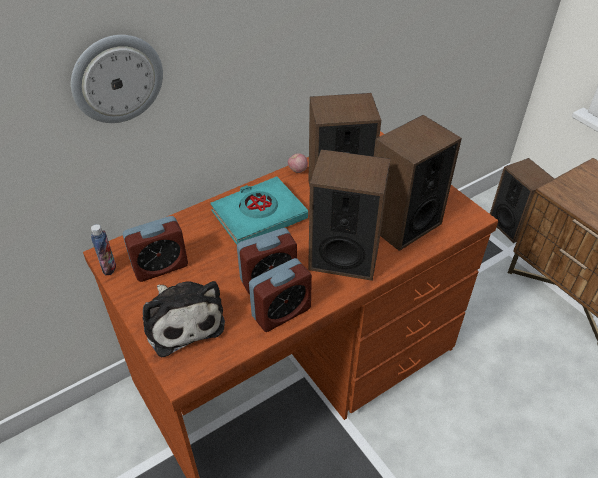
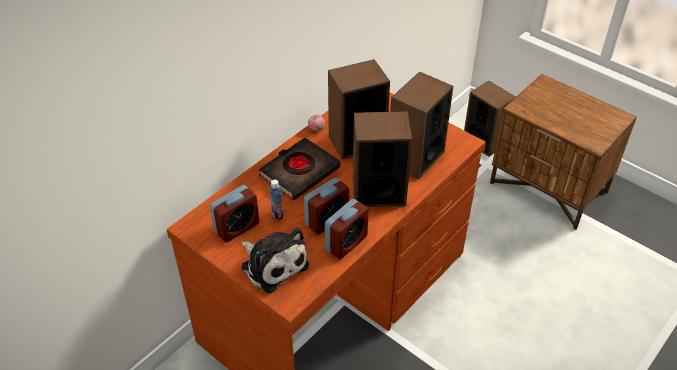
camera: 15 degrees left, 0 degrees up
wall clock [71,35,163,123] -> none
bottle [91,224,116,275] -> bottle moved to [269,180,283,220]
turquoise book [210,177,308,245] -> black book [259,137,340,200]

